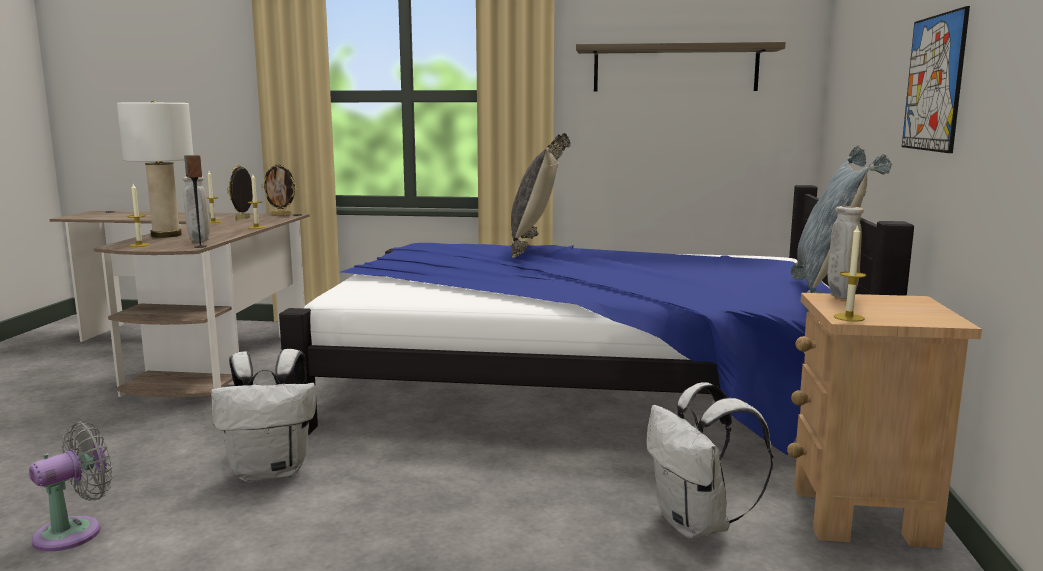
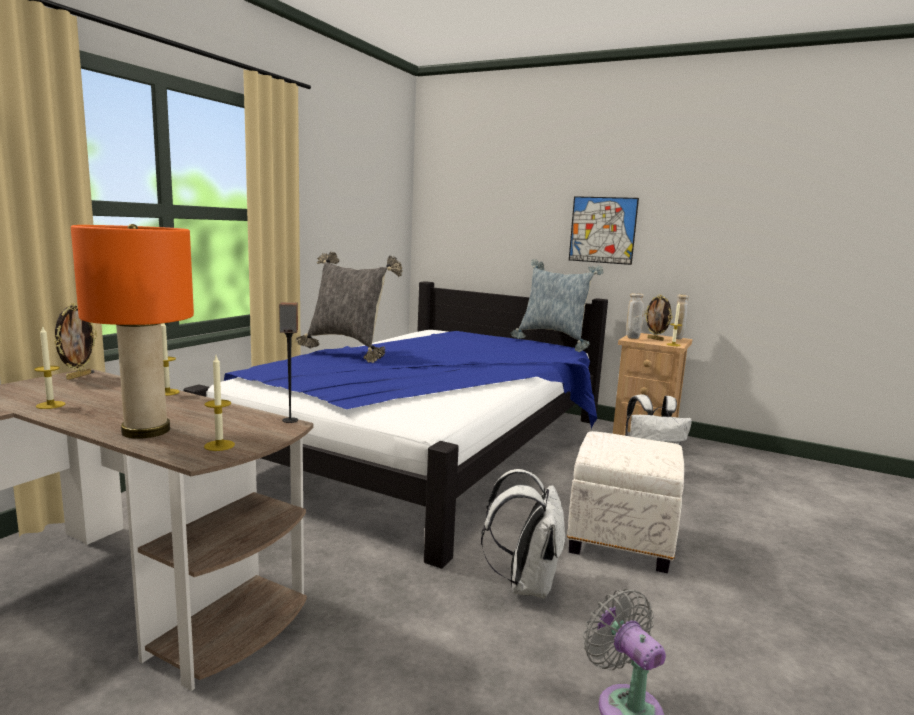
camera: 70 degrees left, 0 degrees up
white table lamp [117,101,193,238] -> orange table lamp [71,224,194,439]
beige vase [183,176,210,242] -> beige vase moved to [673,294,689,339]
picture frame [227,165,253,220] -> picture frame moved to [644,294,673,341]
shelf [576,42,786,91] -> none
none -> white ottoman [567,431,684,574]

